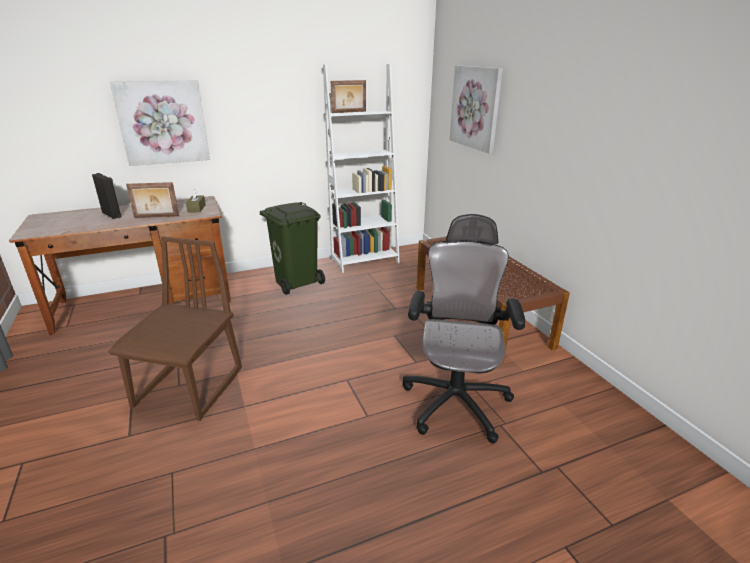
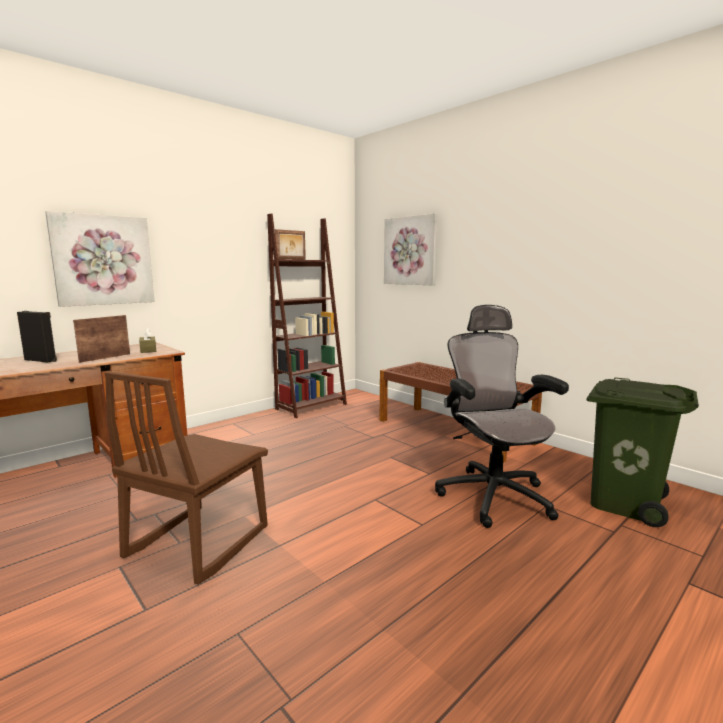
camera: 20 degrees left, 15 degrees down
brown chair [108,237,242,421] -> brown chair turned 150 degrees counterclockwise [105,371,268,585]
picture frame [126,182,179,218] -> picture frame turned 150 degrees clockwise [73,315,130,363]
green trash can [260,202,325,295] -> green trash can moved to [587,377,699,527]
white bookcase [323,64,400,273] -> brown bookcase [267,214,347,418]

